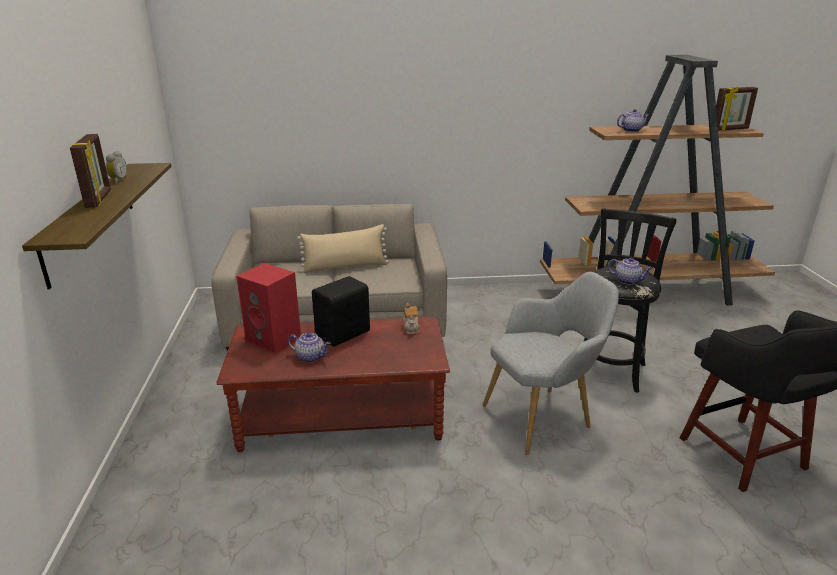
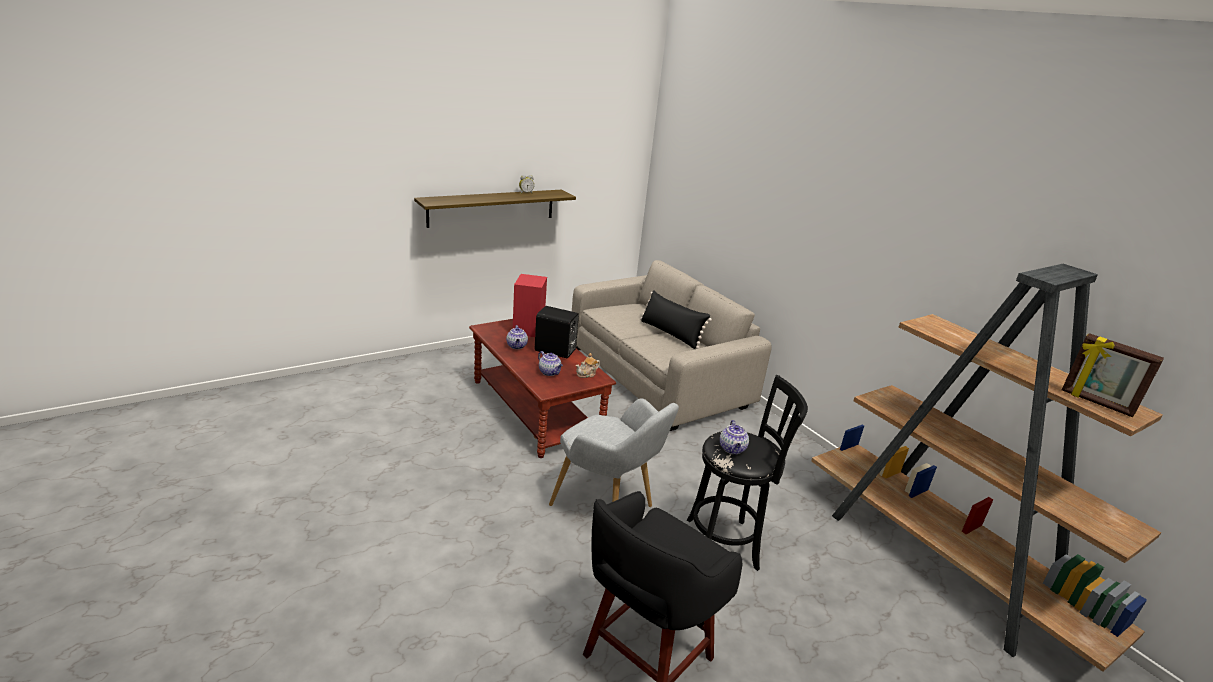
camera: 60 degrees right, 0 degrees up
picture frame [70,134,111,208] -> none
beige pillow [297,224,389,273] -> black pillow [640,290,712,349]
teapot [617,109,650,132] -> teapot moved to [538,351,563,376]

